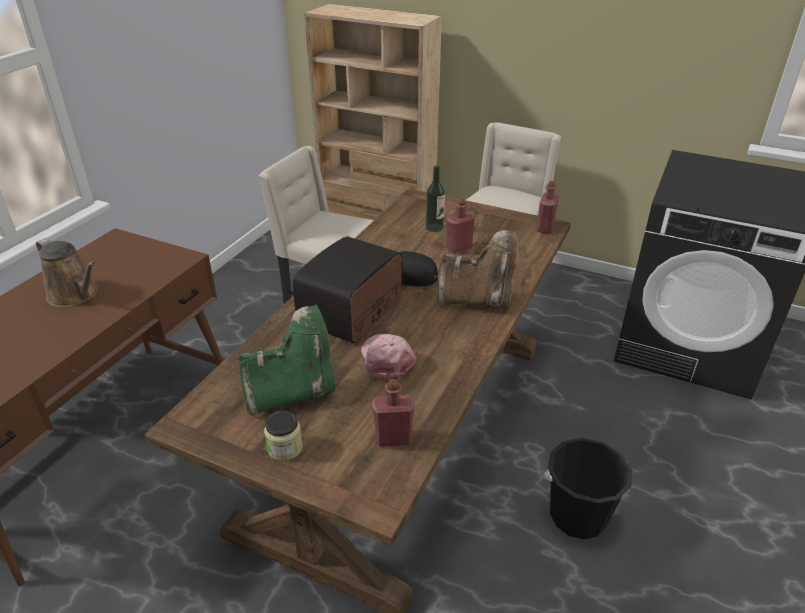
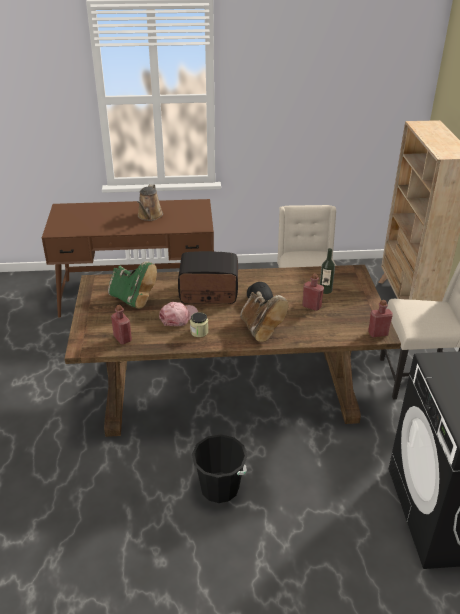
camera: 60 degrees right, 0 degrees up
jar [264,411,303,461] -> jar moved to [190,312,208,337]

